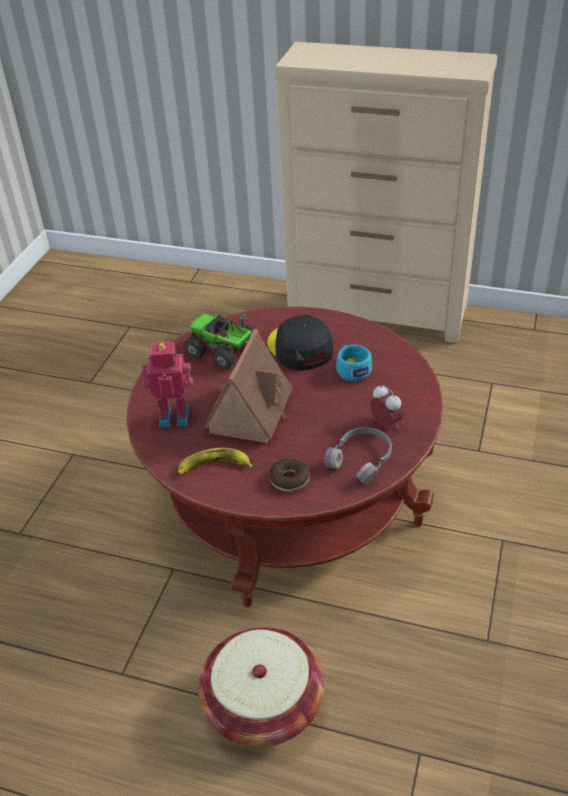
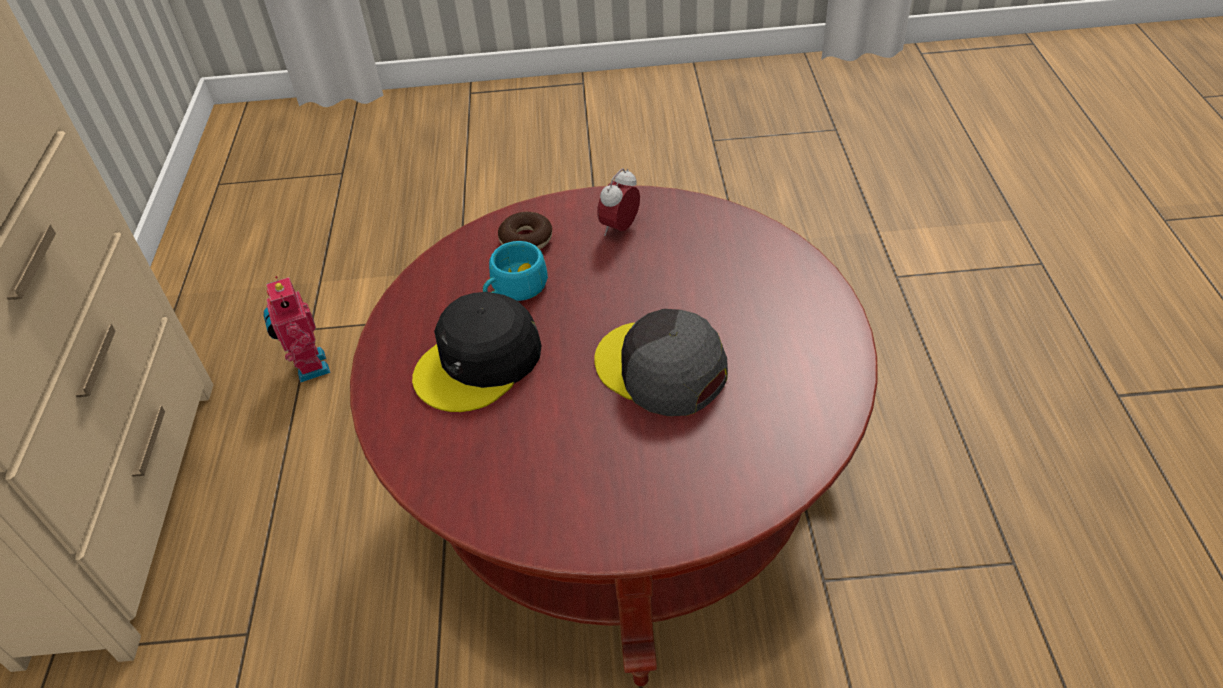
camera: 110 degrees left, 5 degrees up
toy robot [142,342,193,428] -> toy robot moved to [263,276,331,383]
banana [178,447,253,475] -> none
toy truck [183,314,254,370] -> none
basket [198,627,324,747] -> none
toy house [203,329,293,443] -> grey cap [594,309,728,416]
donut [269,458,310,492] -> donut moved to [498,212,552,249]
grey headphones [325,427,392,485] -> none

